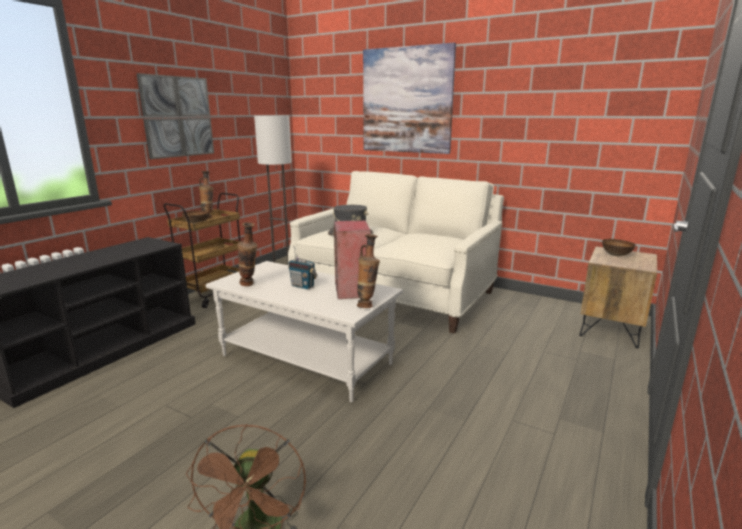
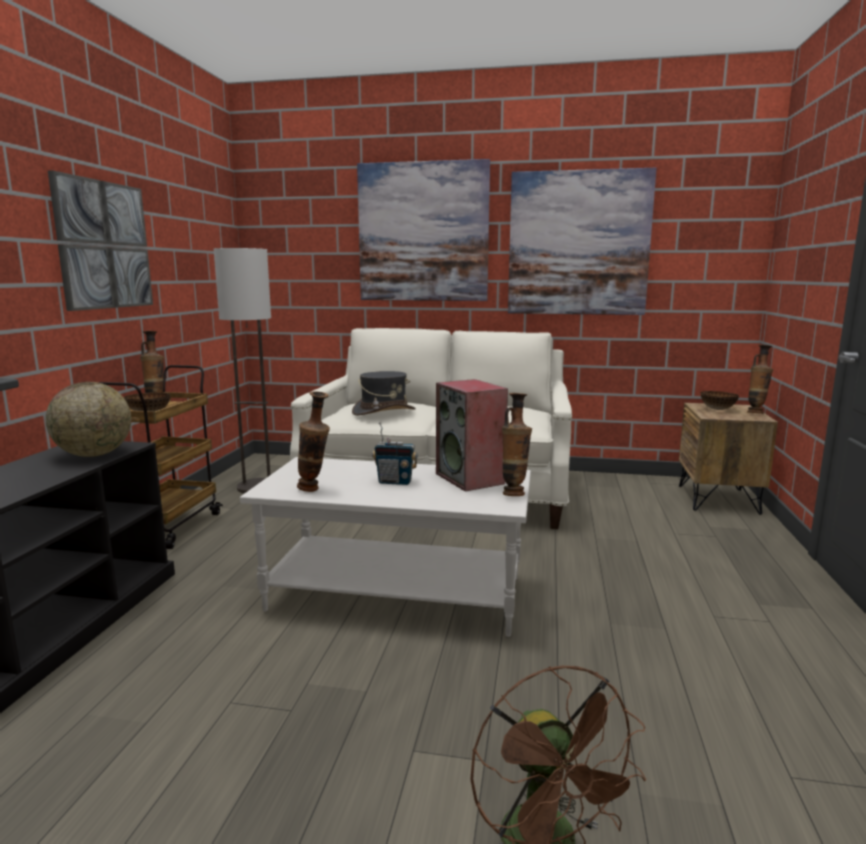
camera: 20 degrees left, 5 degrees down
none -> globe [46,382,131,457]
none -> picture [508,168,657,315]
none -> vase [747,345,773,414]

